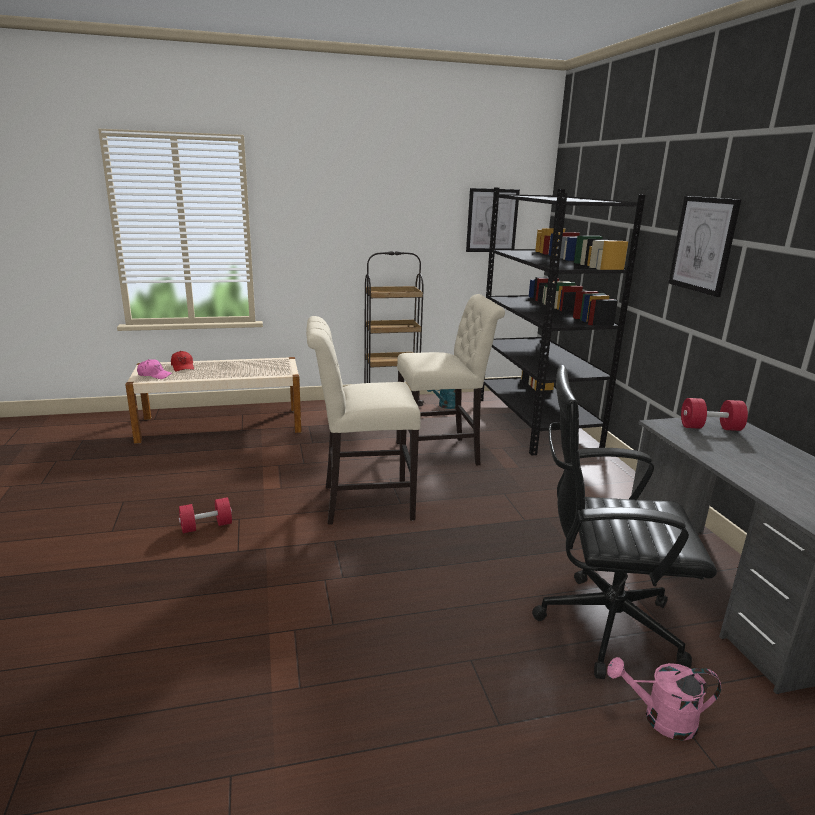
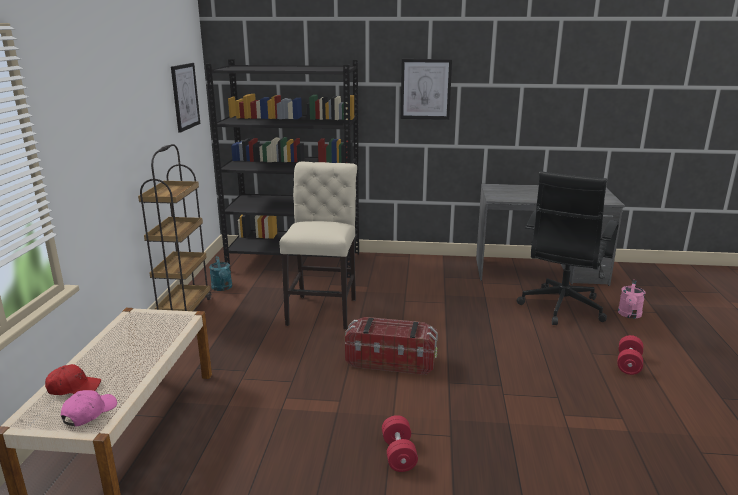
camera: 70 degrees left, 0 degrees up
beige stool [306,316,421,525] -> storage box [345,317,438,375]
red dumbbell [681,398,748,431] -> red dumbbell moved to [617,335,643,375]

